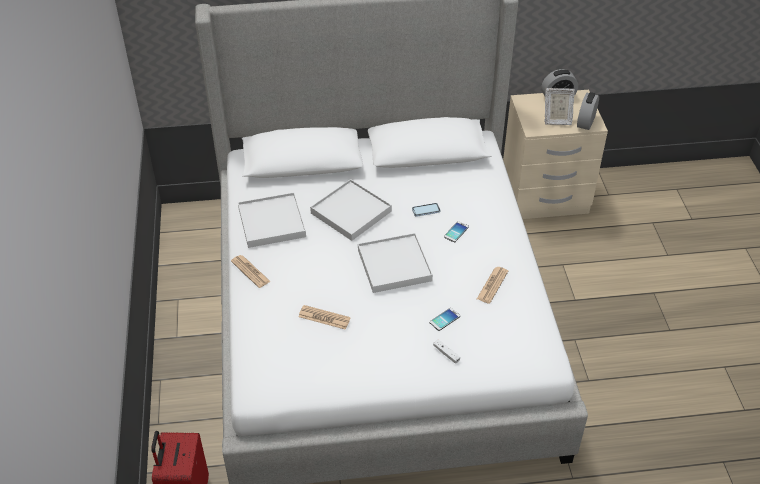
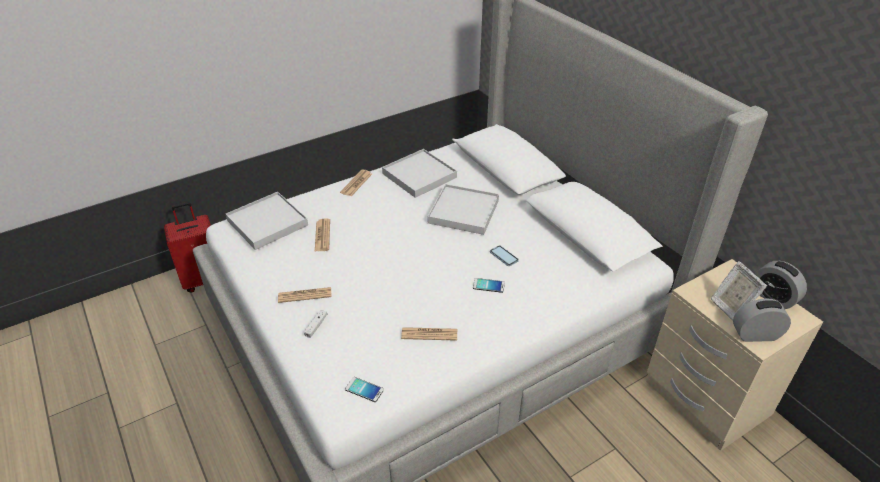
camera: 65 degrees right, 5 degrees down
white tray [358,233,433,293] -> white tray moved to [226,192,308,250]
phone [430,308,460,331] -> phone moved to [345,377,384,402]
none -> newspaper [278,287,332,303]

